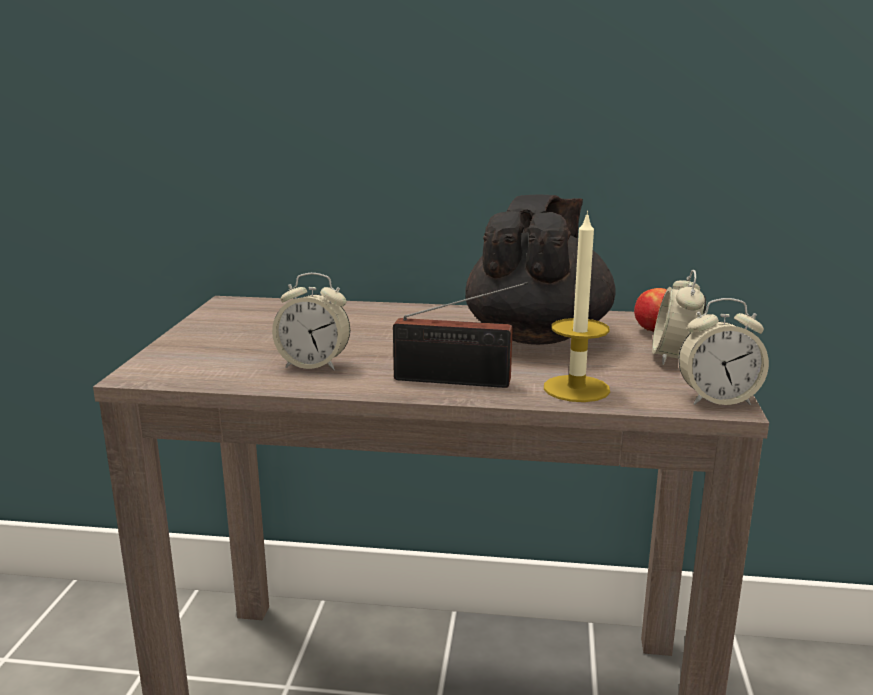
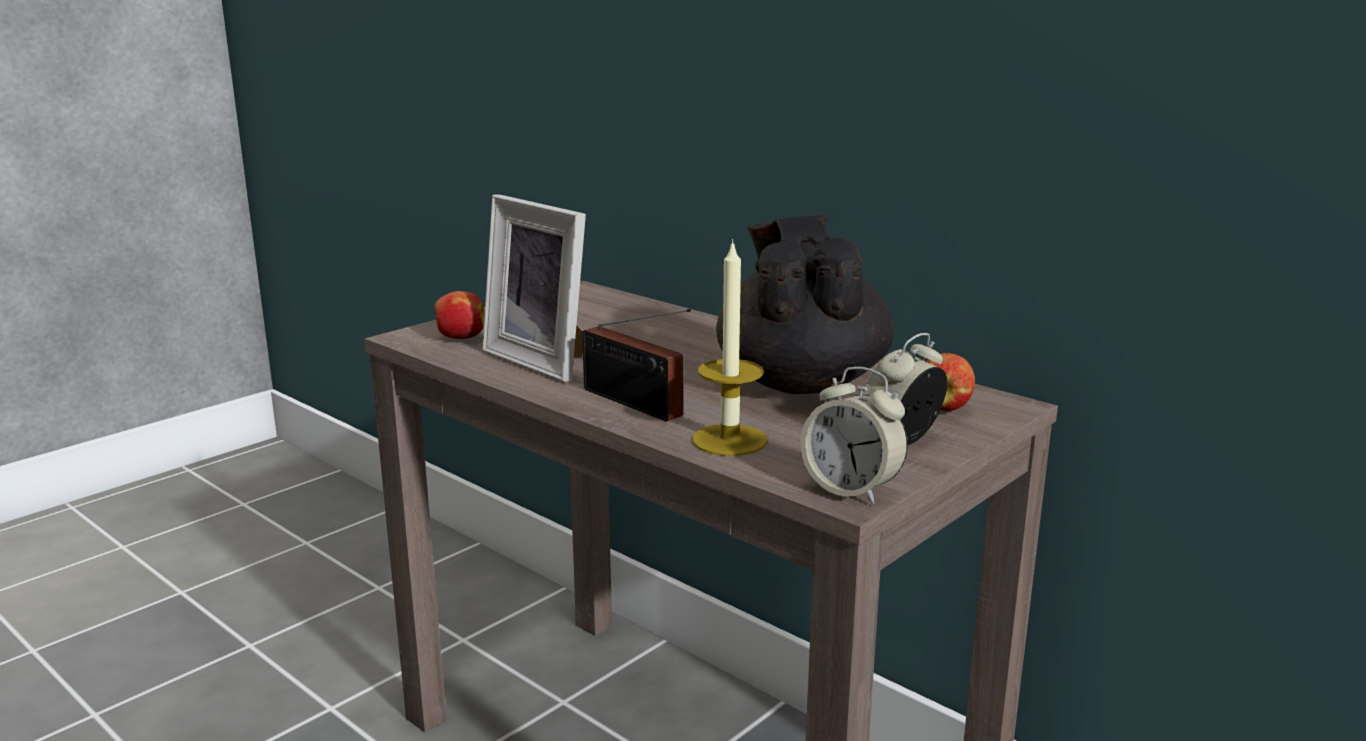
camera: 35 degrees right, 0 degrees up
alarm clock [272,273,350,370] -> picture frame [482,195,586,382]
black teapot [465,194,616,345] -> black teapot turned 60 degrees counterclockwise [716,215,894,394]
none -> apple [434,291,485,339]

